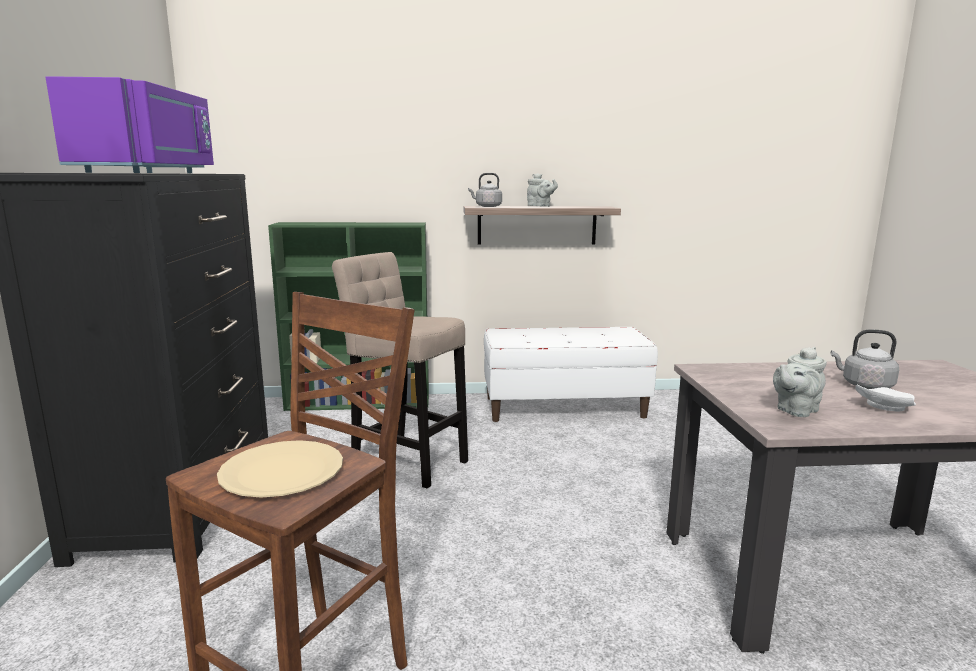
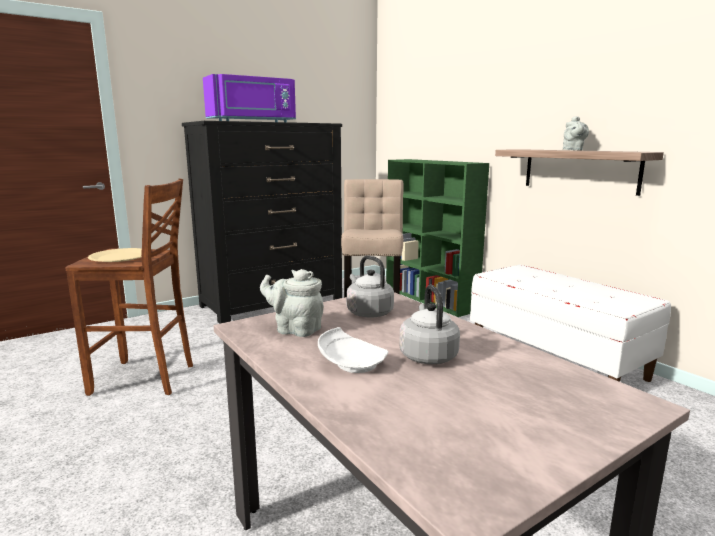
camera: 60 degrees right, 0 degrees up
grey kettle [468,173,502,207] -> grey kettle moved to [347,255,394,318]

